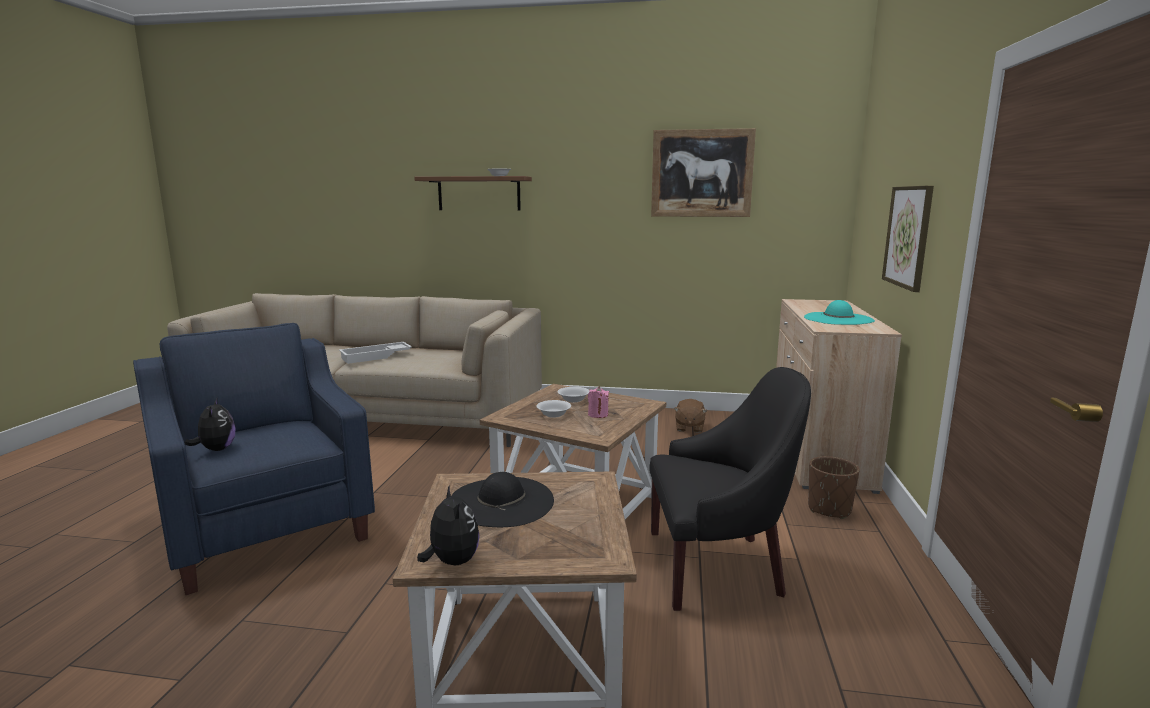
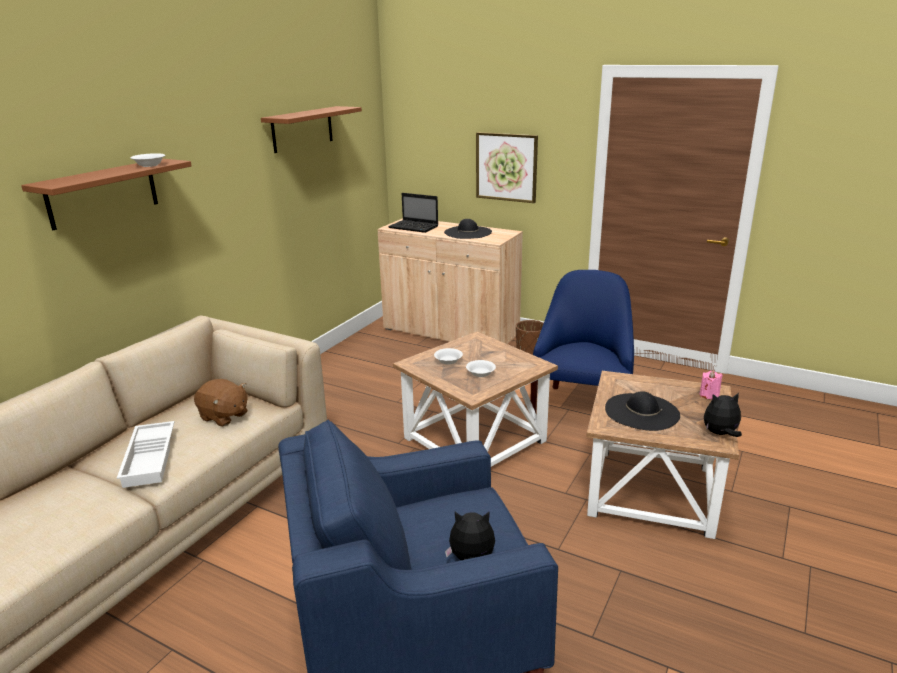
camera: 70 degrees left, 10 degrees up
pink candle [588,386,609,418] -> pink candle moved to [700,370,723,399]
black armchair [649,367,811,611] -> blue armchair [531,270,634,413]
picture [651,128,756,217] -> brown shelf [261,106,362,153]
brown plush toy [674,399,707,433] -> brown plush toy moved to [194,379,248,427]
turquoise hat [804,300,875,325] -> black hat [444,219,492,239]
none -> laptop [388,193,438,233]

